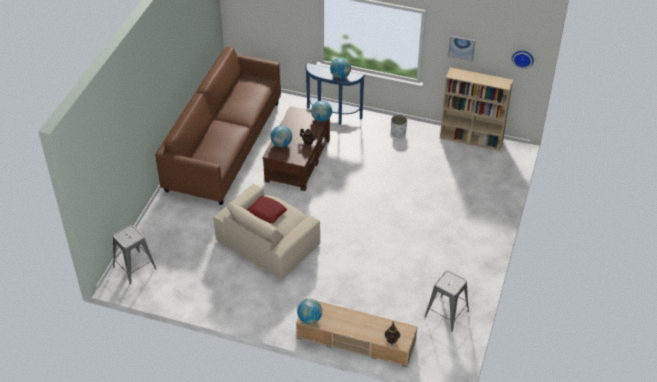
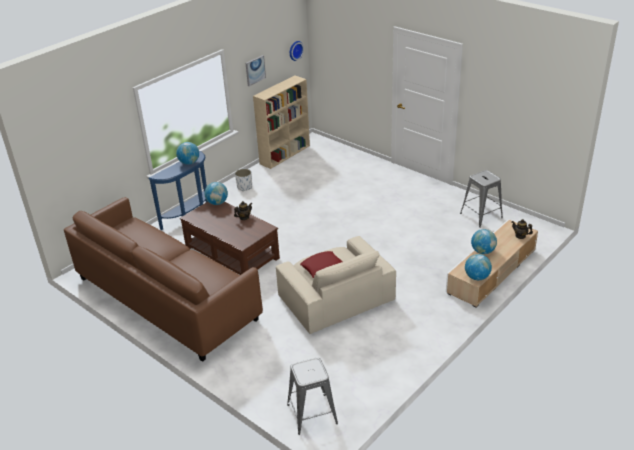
camera: 65 degrees left, 10 degrees down
globe [271,125,292,147] -> globe moved to [471,229,497,254]

